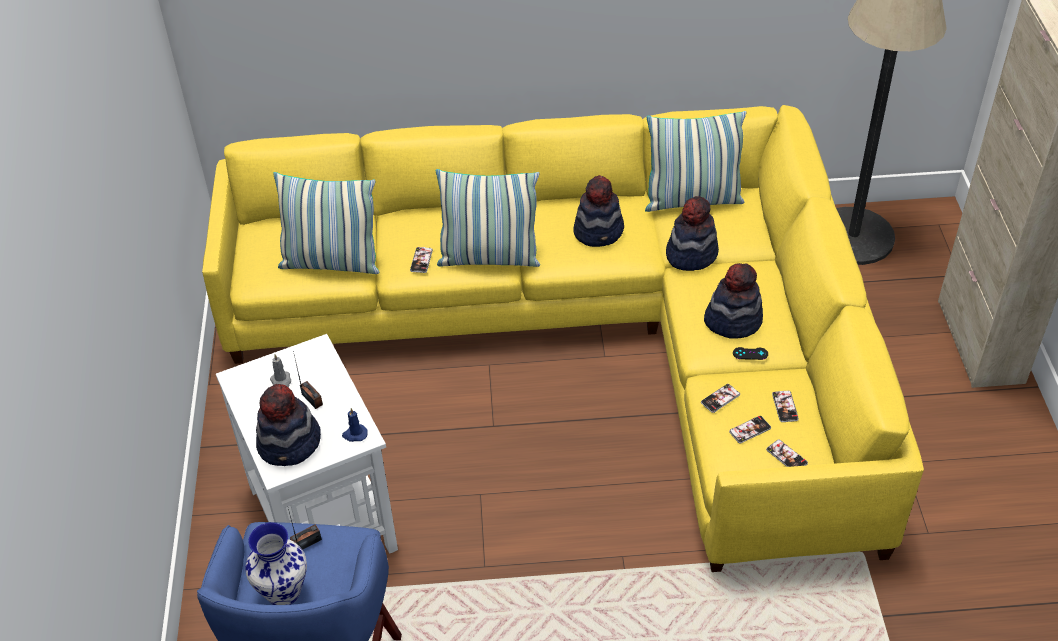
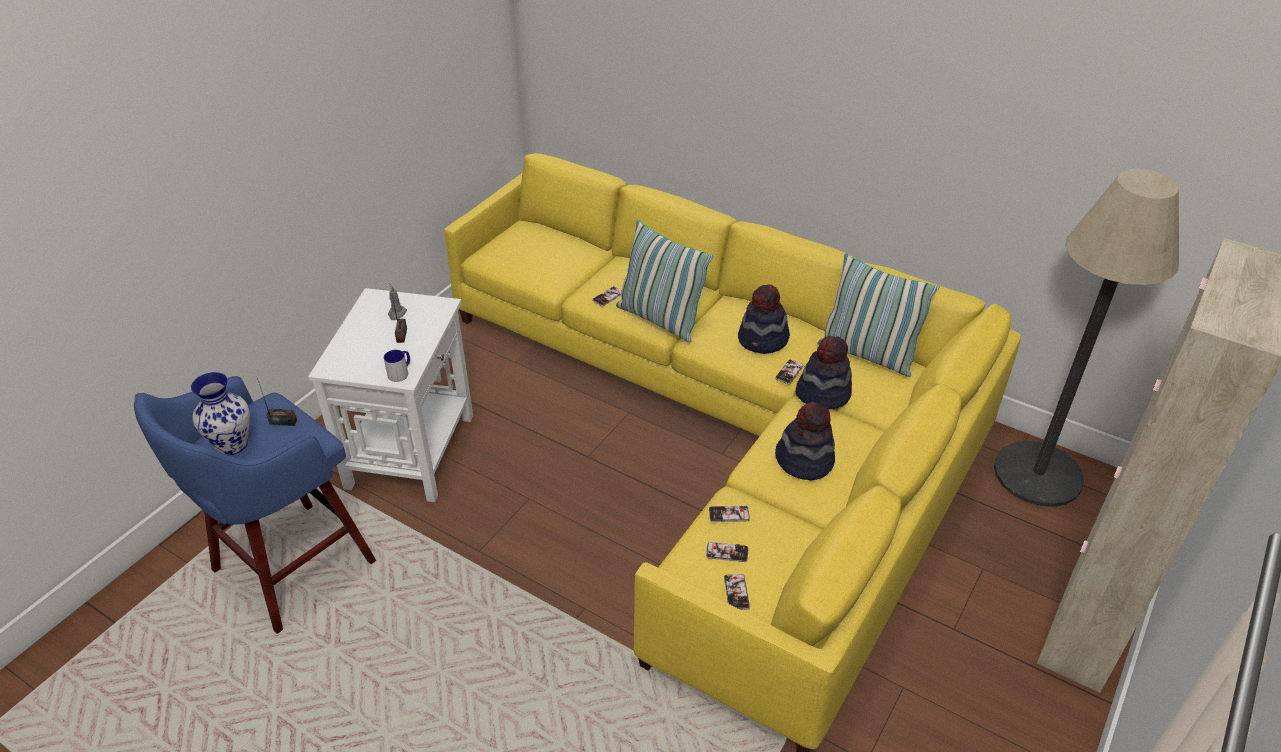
camera: 35 degrees right, 5 degrees down
hat [256,384,321,466] -> none
pillow [273,172,379,274] -> none
blue candle [342,408,368,442] -> mug [384,350,410,382]
black game controller [733,347,768,360] -> none
phone [772,390,799,422] -> phone moved to [775,359,804,384]

